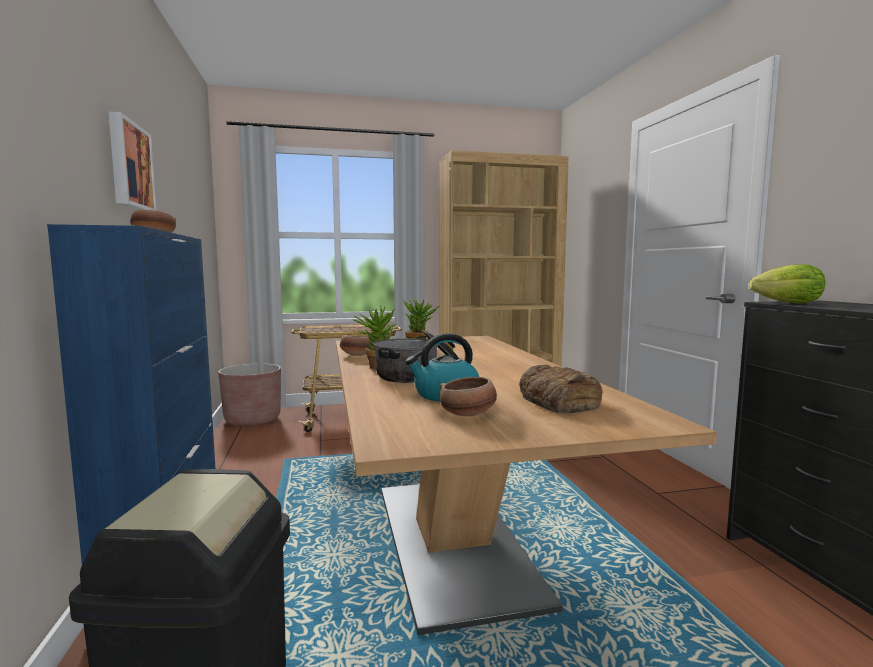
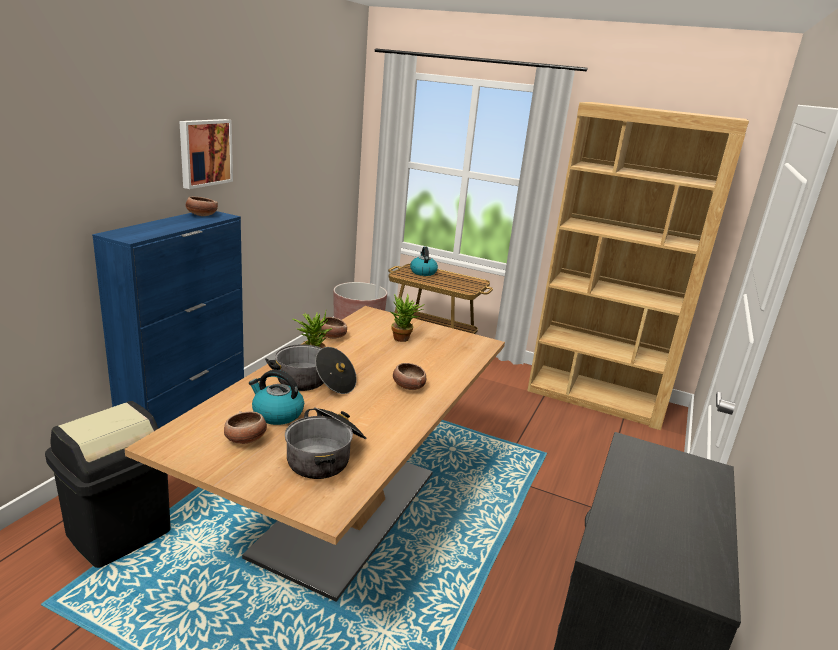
camera: 35 degrees right, 15 degrees up
bread [519,365,603,413] -> cooking pot [285,407,367,479]
lettuce [749,264,825,304] -> none
none -> bowl [393,363,426,390]
none -> kettle [410,247,438,276]

